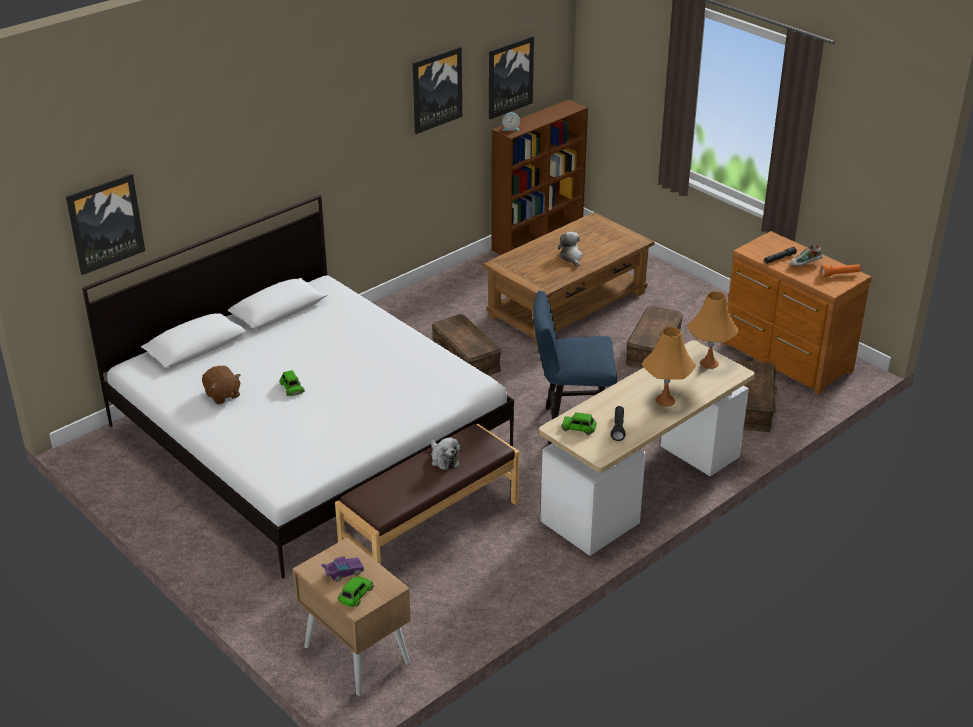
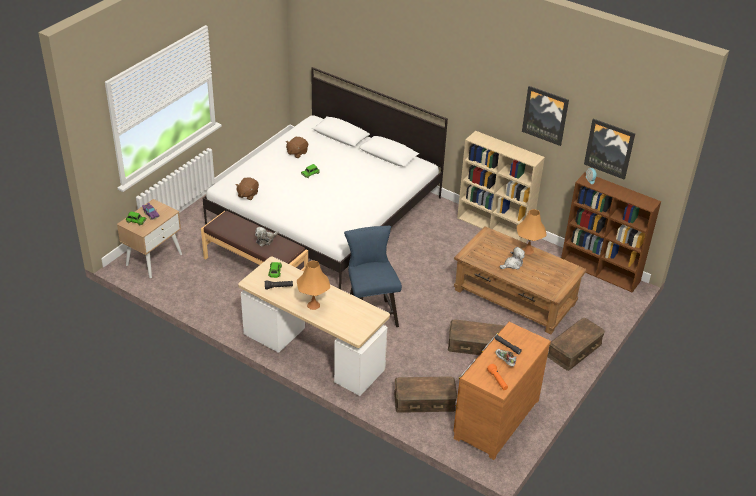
camera: 75 degrees right, 5 degrees up
picture [66,174,145,275] -> none
brown storage box [432,314,501,376] -> brown storage box moved to [547,318,605,371]
orange table lamp [687,291,739,369] -> orange table lamp moved to [517,209,547,255]
none -> brown plush toy [236,177,259,200]
none -> beige bookcase [457,131,545,243]

